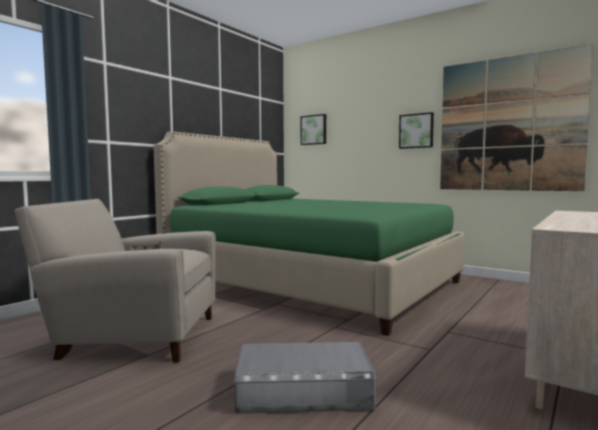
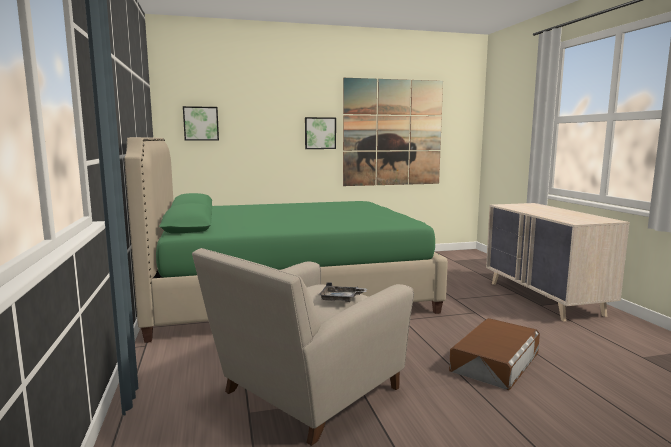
camera: 50 degrees left, 5 degrees up
grey storage box [234,342,376,414] -> brown storage box [449,318,540,390]

